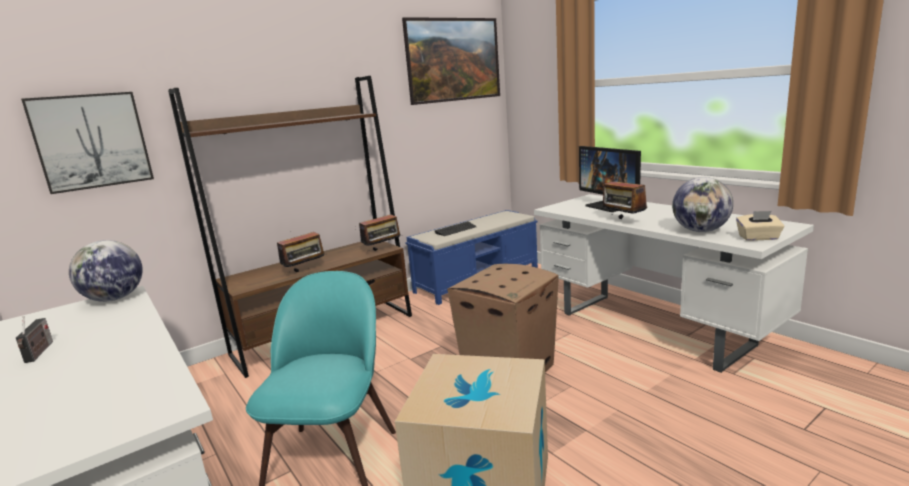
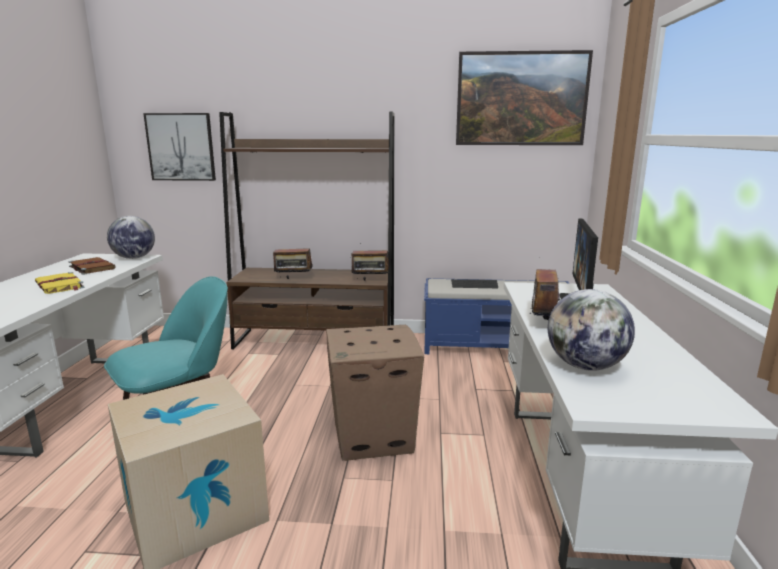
camera: 40 degrees right, 0 degrees up
radio [16,316,53,363] -> none
beige tissue box [736,211,785,241] -> none
none -> yellow book [35,272,85,294]
none -> brown book [68,257,116,275]

